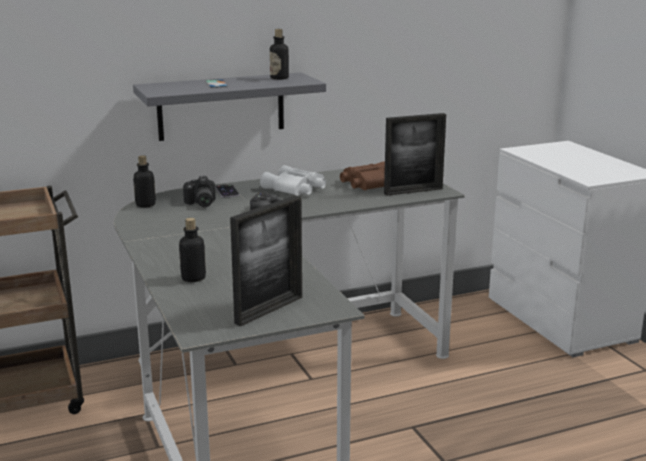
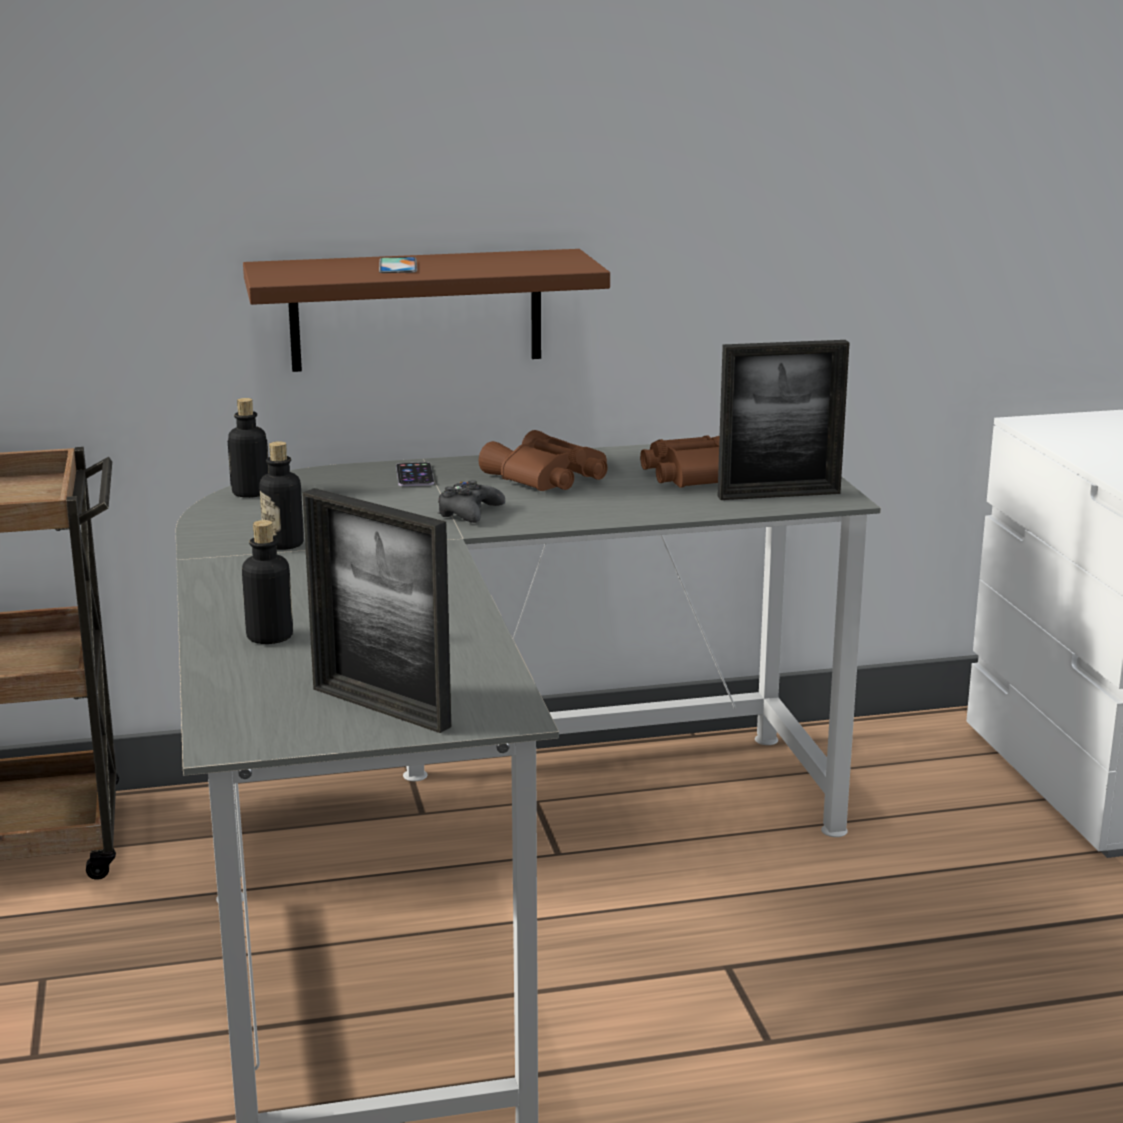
camera: 10 degrees right, 0 degrees up
grey shelf [133,72,326,141] -> brown shelf [243,249,610,372]
camera [183,176,216,207] -> none
picture frame [230,195,302,326] -> picture frame turned 75 degrees clockwise [302,488,451,733]
white binoculars [260,165,326,196] -> brown binoculars [479,430,608,491]
bottle [270,29,289,80] -> bottle moved to [259,441,304,550]

